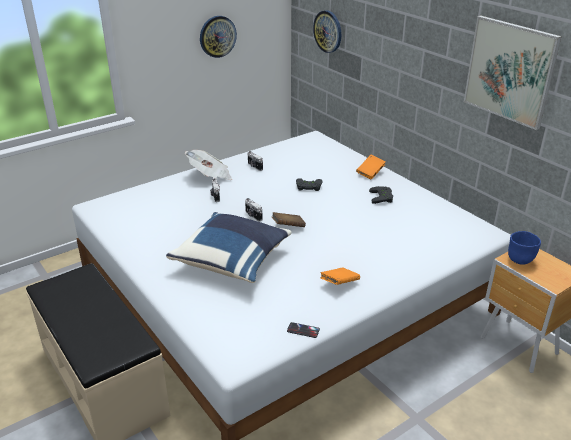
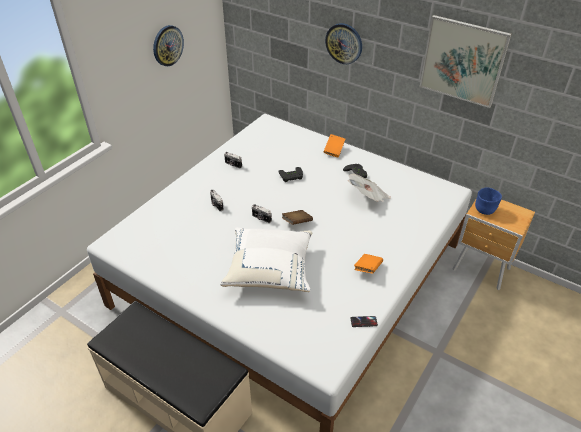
camera: 20 degrees left, 10 degrees up
blue pillow [166,212,292,283] -> white pillow [220,227,313,292]
newspaper [185,150,232,180] -> newspaper moved to [348,174,391,202]
wall clock [313,10,341,53] -> wall clock moved to [325,23,362,64]

